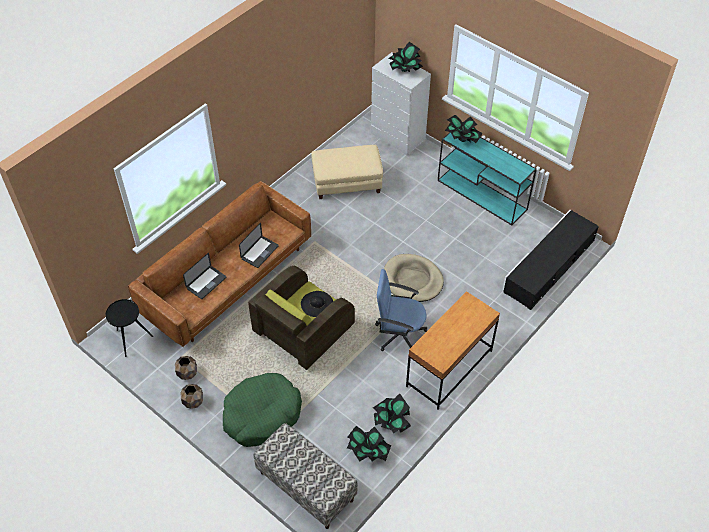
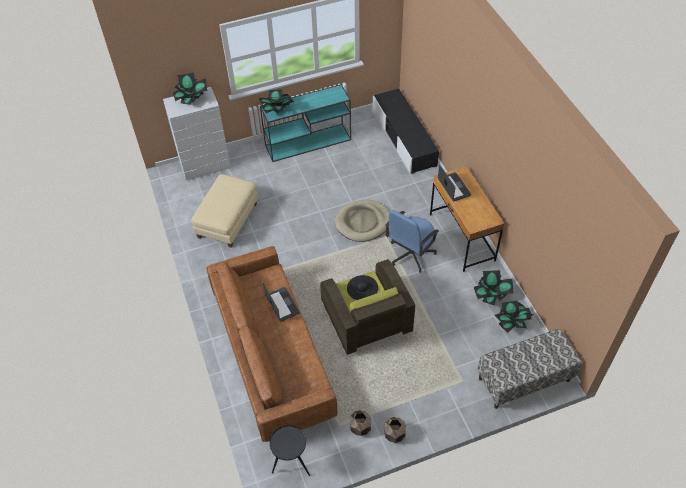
camera: 60 degrees left, 0 degrees up
laptop [183,253,226,299] -> laptop moved to [438,164,471,201]
green dog bed [223,373,302,447] -> none

